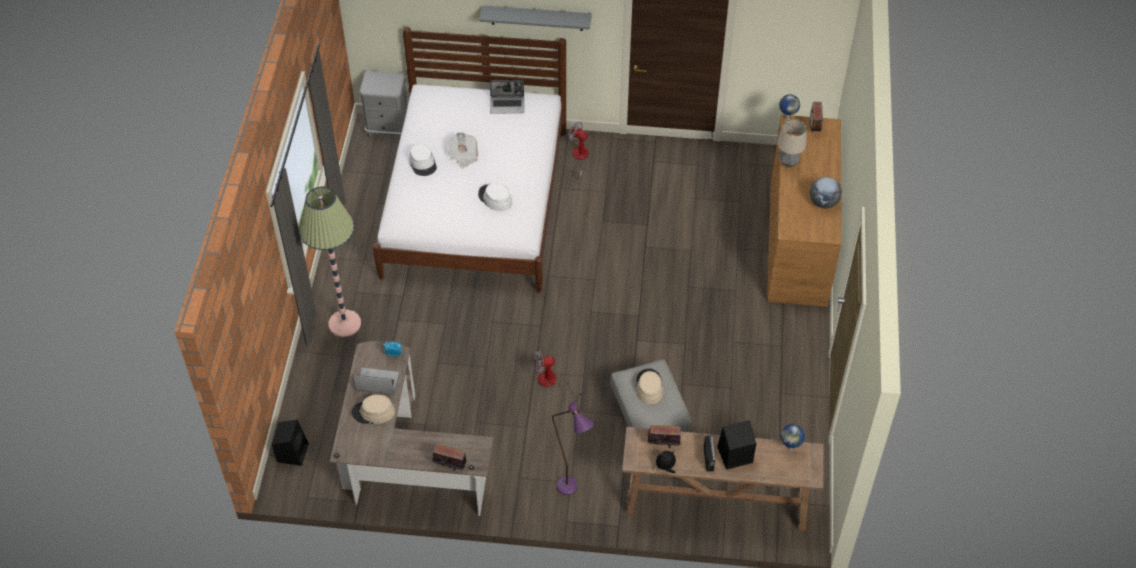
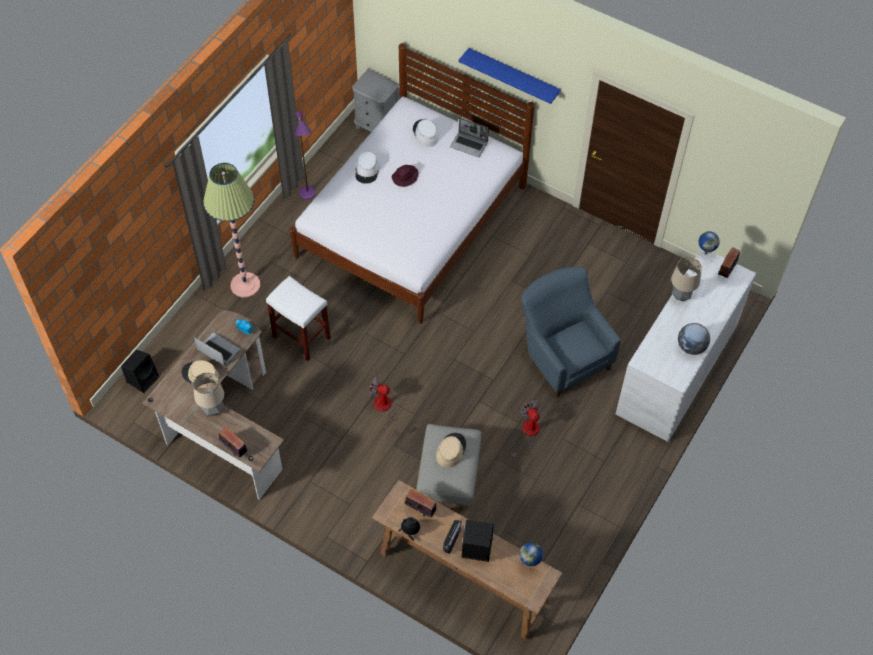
camera: 25 degrees right, 5 degrees up
newspaper [448,132,478,168] -> purple hat [392,165,419,187]
white hat [478,183,512,211] -> white hat moved to [413,119,439,147]
grey shelf [480,6,592,31] -> blue shelf [458,48,561,104]
purple floor lamp [552,401,594,495] -> purple floor lamp moved to [295,111,316,200]
fan [568,122,590,180] -> fan moved to [512,400,540,457]
brown dresser [767,115,842,307] -> white dresser [615,249,756,442]
none -> table lamp [193,372,224,416]
none -> white stool [266,276,331,361]
none -> blue armchair [521,267,621,397]

